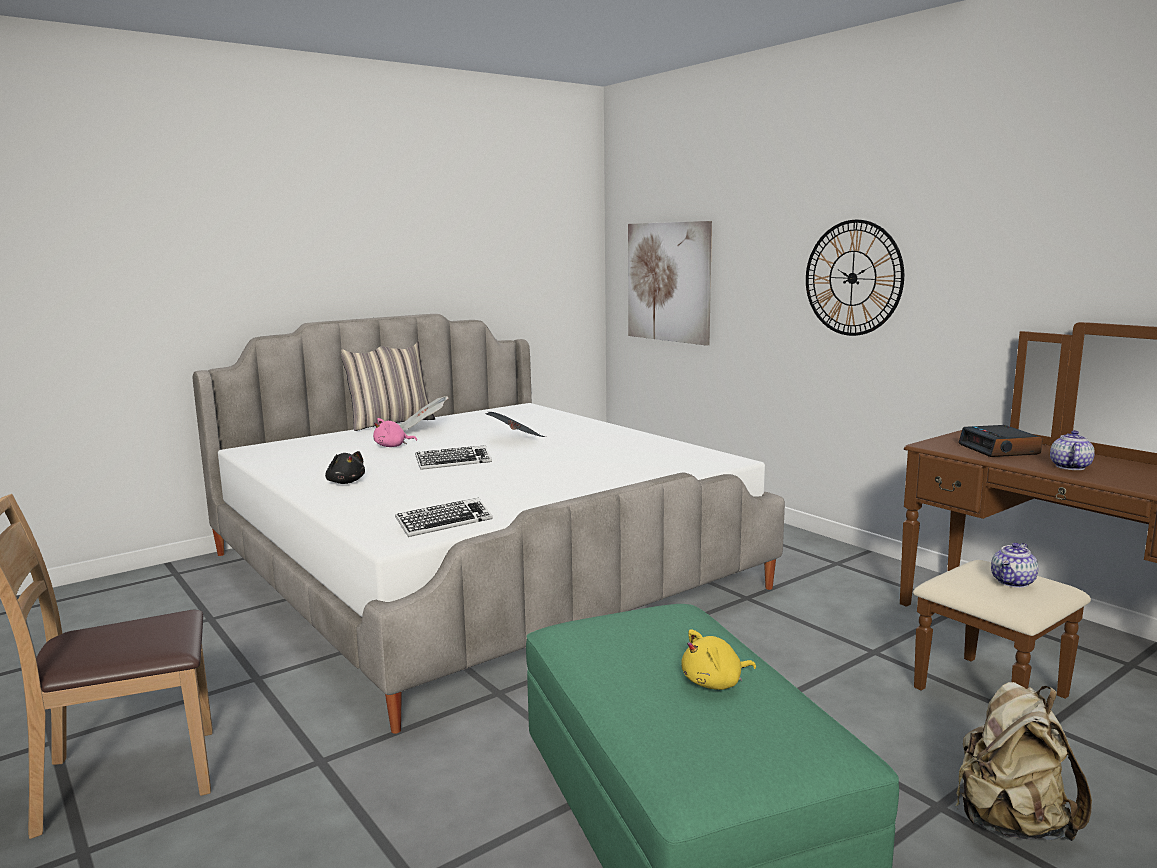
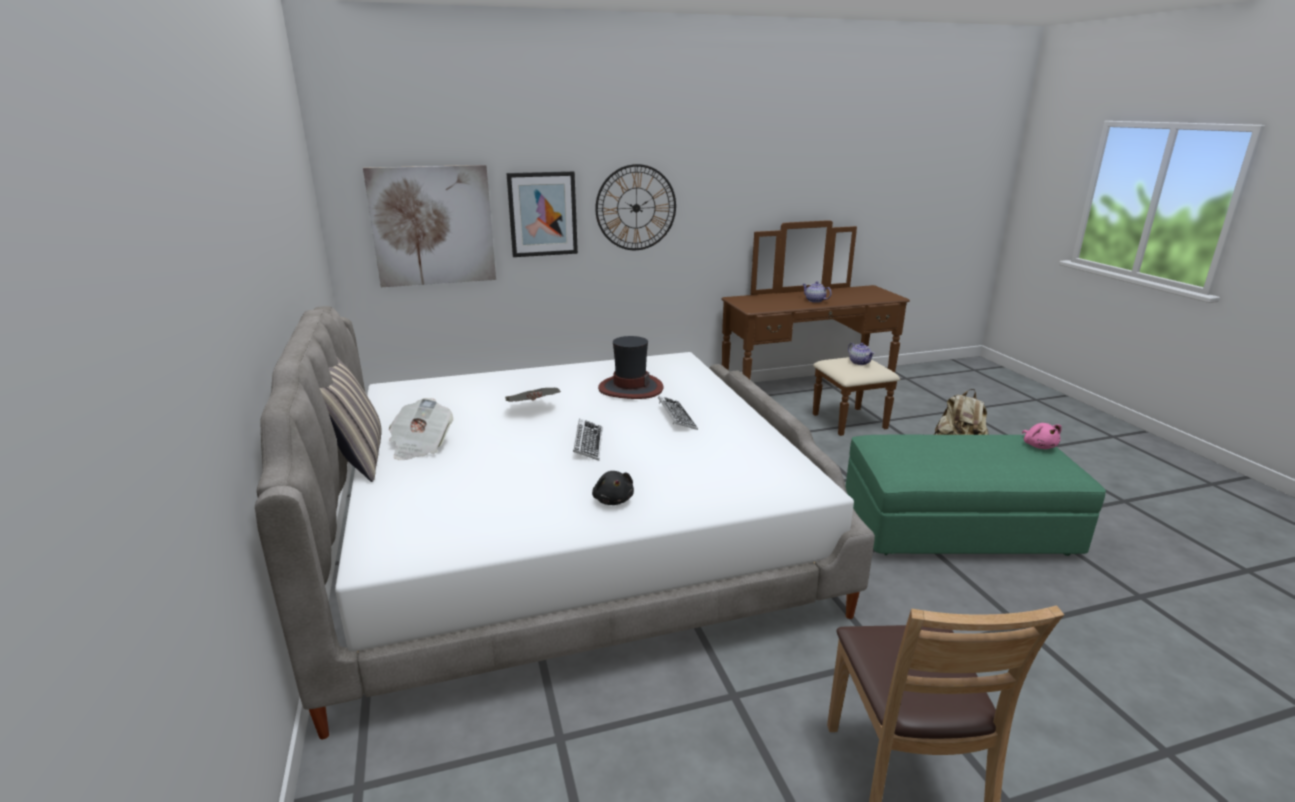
camera: 70 degrees left, 10 degrees up
black plush toy [325,451,365,484] -> black plush toy turned 90 degrees clockwise [592,471,634,505]
pink plush toy [373,418,417,447] -> pink plush toy moved to [1022,423,1061,449]
keyboard [395,498,493,537] -> keyboard moved to [658,396,698,430]
yellow plush toy [681,630,756,690] -> none
alarm clock [958,425,1043,457] -> none
none -> picture [507,171,578,257]
none -> hat [598,336,663,399]

